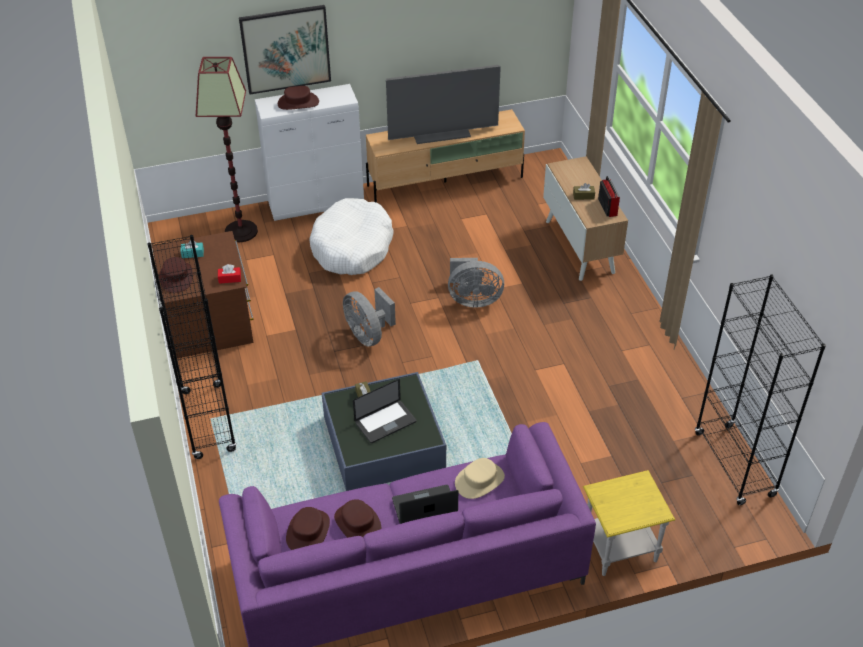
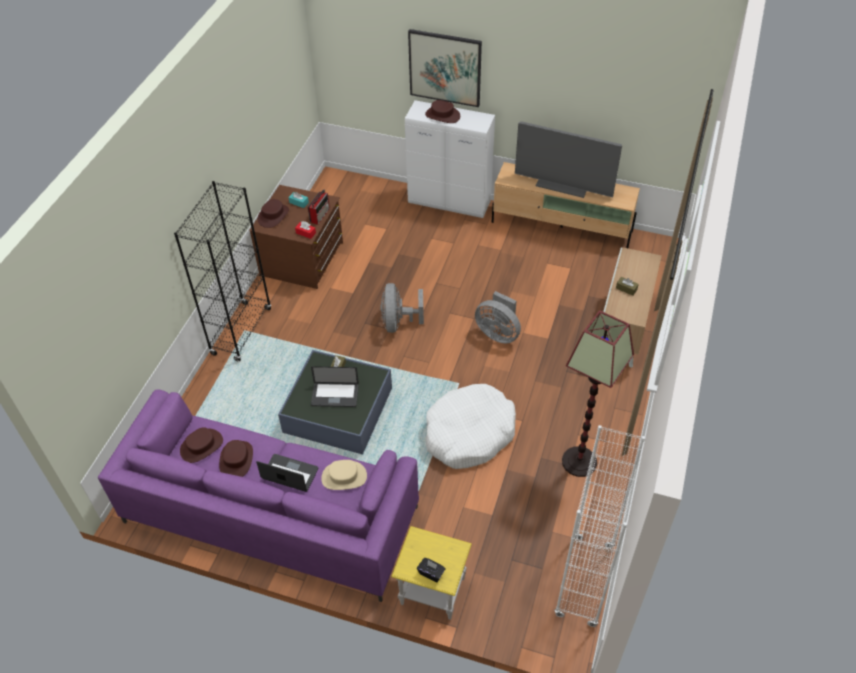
camera: 35 degrees right, 5 degrees up
floor lamp [196,57,258,243] -> floor lamp moved to [562,310,634,477]
white dog bed [309,198,394,275] -> white dog bed moved to [426,384,516,469]
radio [598,176,620,217] -> radio moved to [308,189,330,225]
black bookcase [695,275,826,505] -> white bookcase [554,425,645,628]
none -> black tissue box [417,558,445,582]

